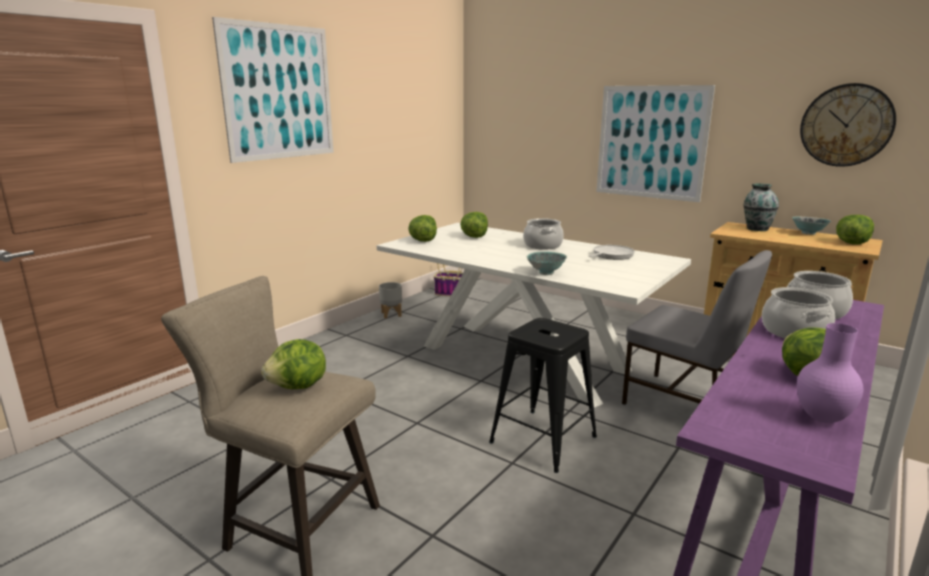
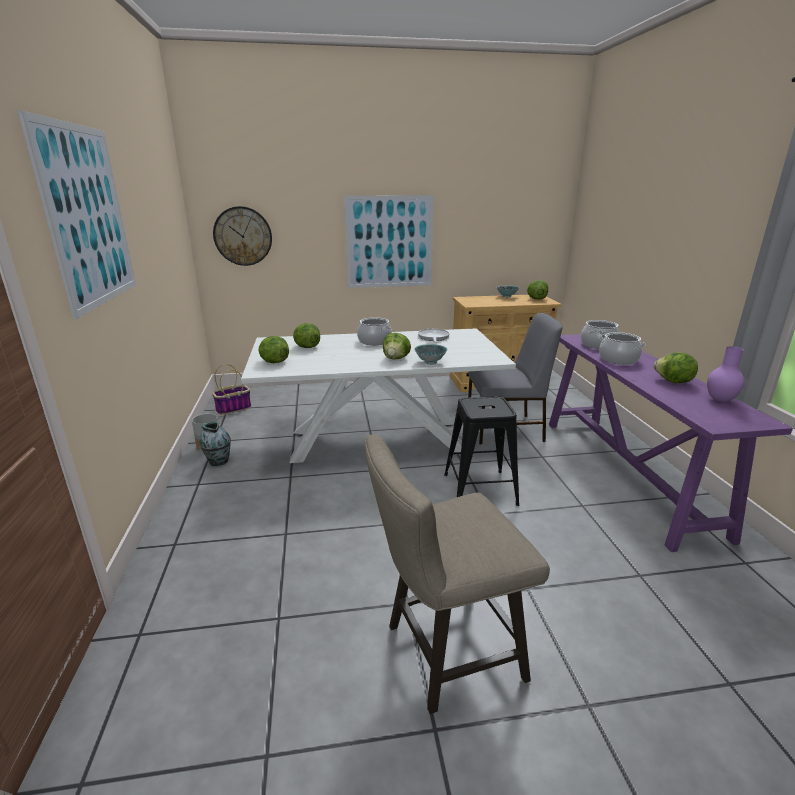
camera: 45 degrees left, 5 degrees up
lettuce [261,339,326,389] -> lettuce moved to [383,333,411,359]
vase [743,184,779,231] -> vase moved to [199,421,231,466]
wall clock [800,83,896,167] -> wall clock moved to [213,206,272,266]

